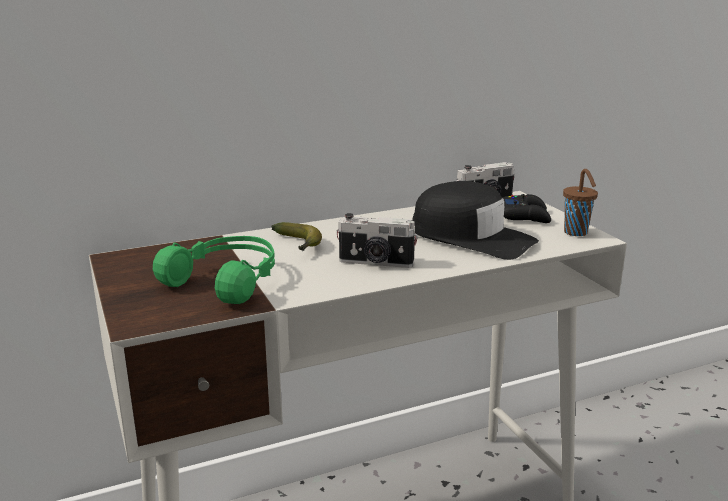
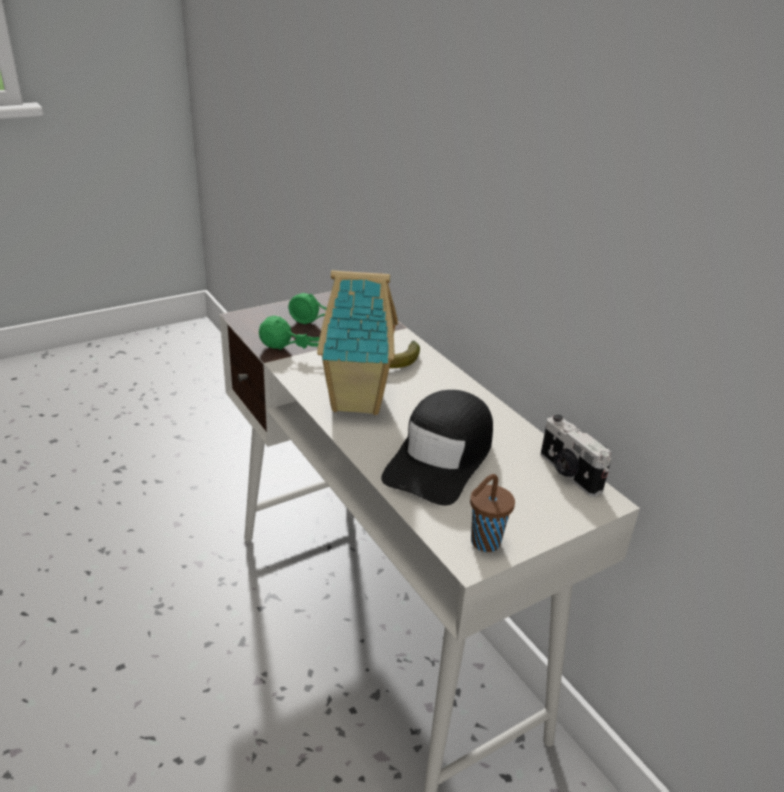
camera: 80 degrees right, 10 degrees up
camera [336,213,418,268] -> toy house [317,270,398,415]
black game controller [503,194,551,223] -> none

